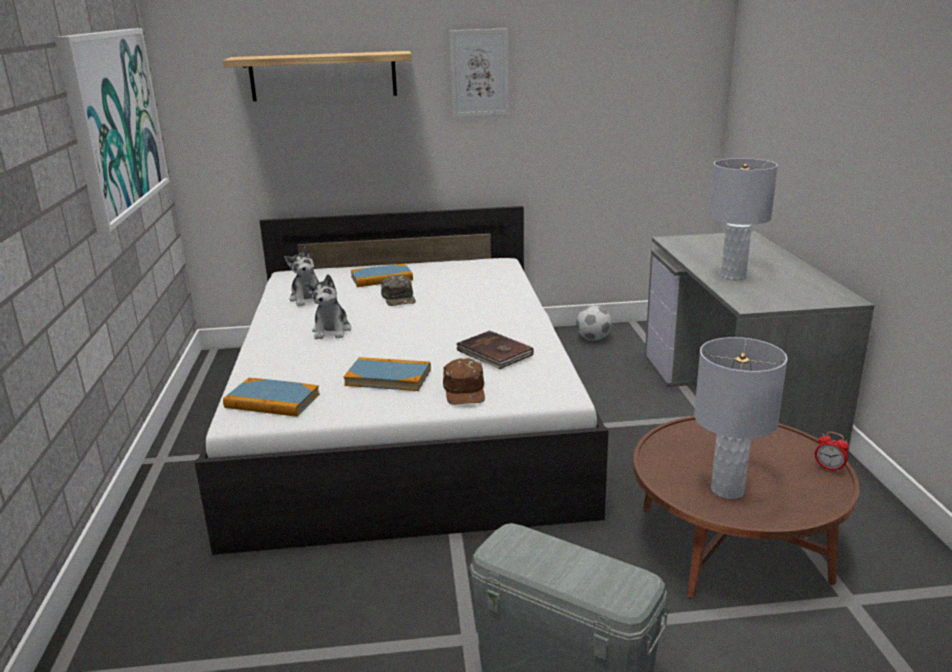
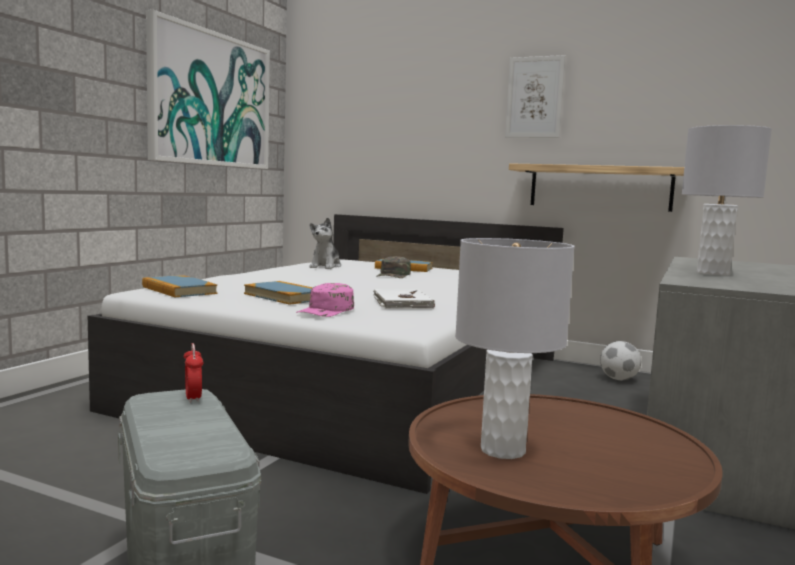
camera: 30 degrees right, 15 degrees down
shelf [223,51,412,101] -> shelf moved to [509,163,684,212]
plush toy [305,274,351,339] -> none
brown cap [443,358,485,405] -> pink cap [296,283,354,317]
brown book [456,330,534,369] -> white book [373,289,435,309]
alarm clock [815,432,849,472] -> alarm clock moved to [183,343,203,403]

